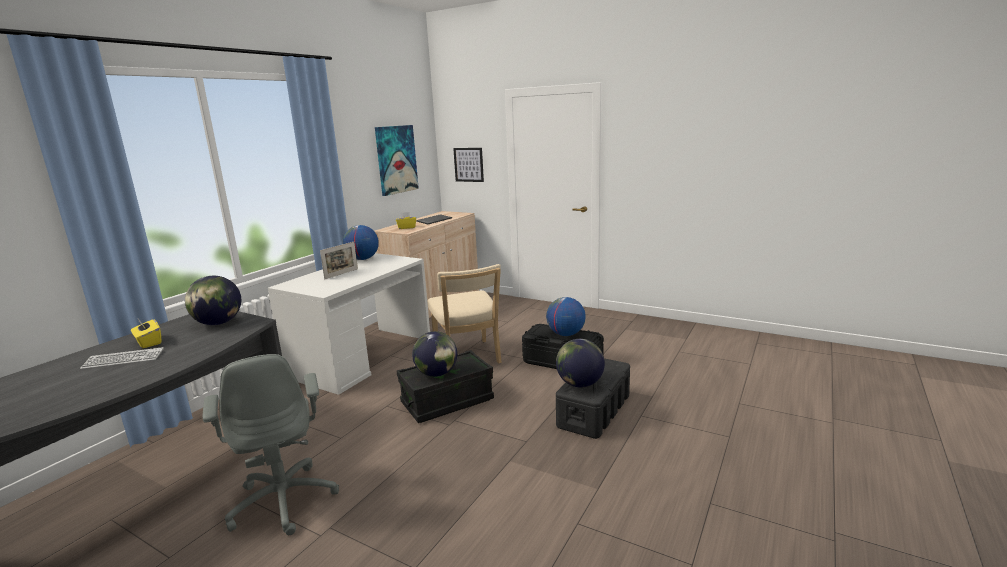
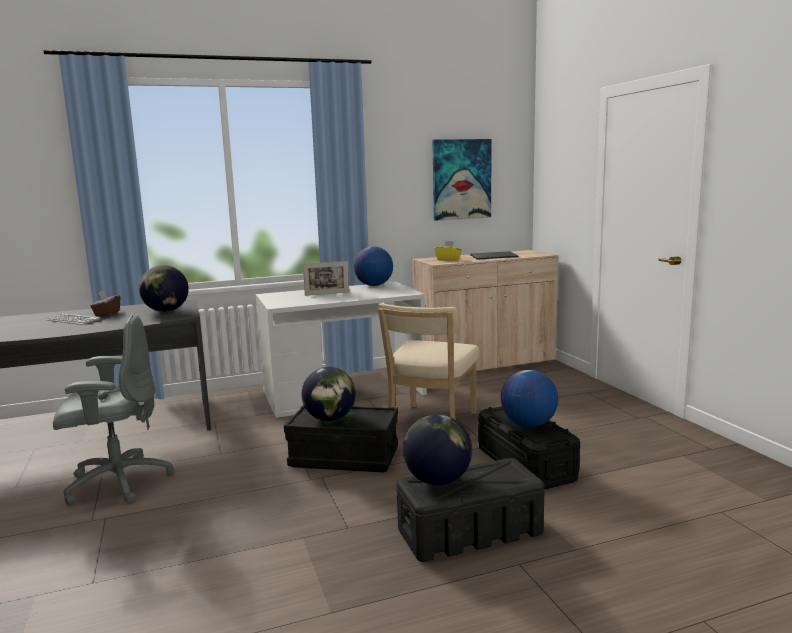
camera: 40 degrees right, 5 degrees down
yellow tissue box [131,318,161,348] -> brown tissue box [91,290,120,316]
grey office chair [203,354,339,535] -> grey office chair turned 120 degrees counterclockwise [53,314,174,505]
picture [453,148,484,182] -> none

